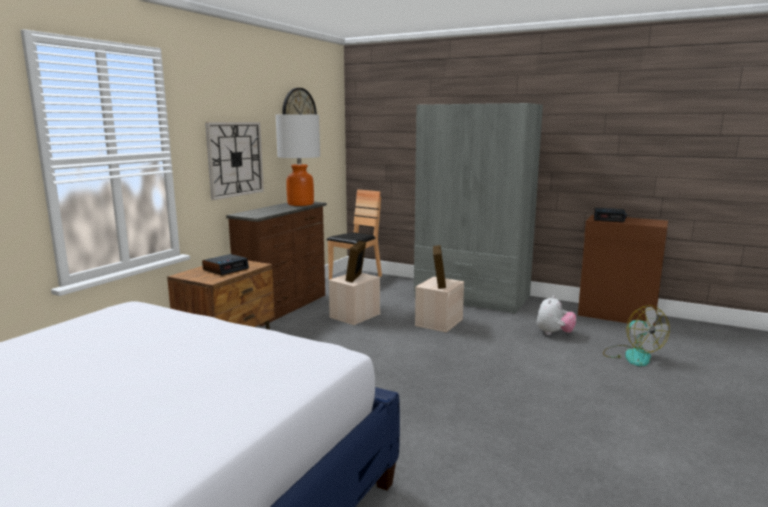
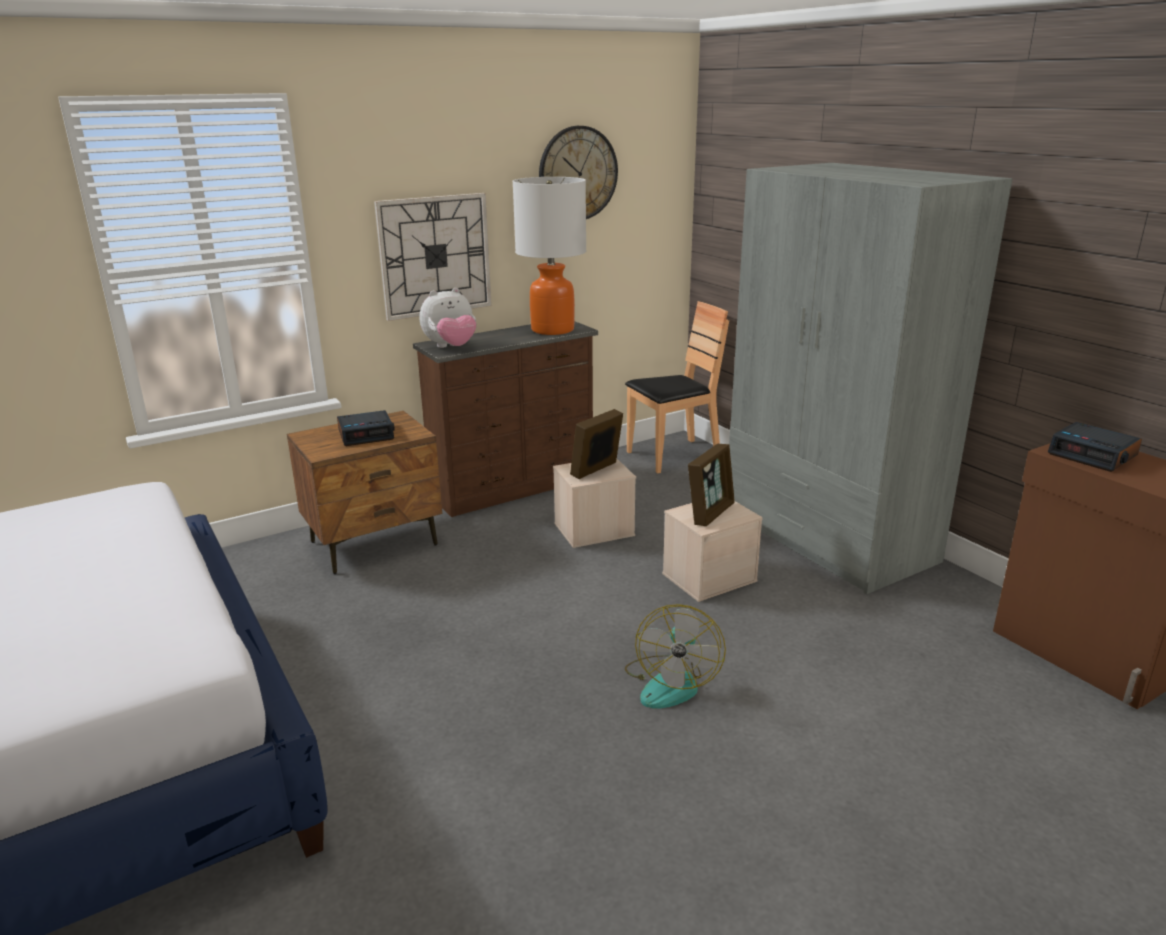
camera: 30 degrees right, 10 degrees up
plush toy [537,295,577,335] -> plush toy moved to [420,288,476,348]
fan [603,305,670,366] -> fan moved to [625,604,726,709]

